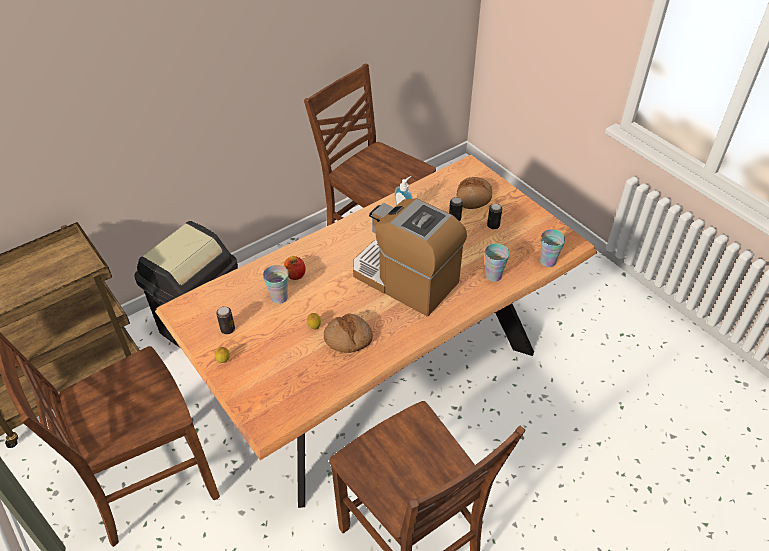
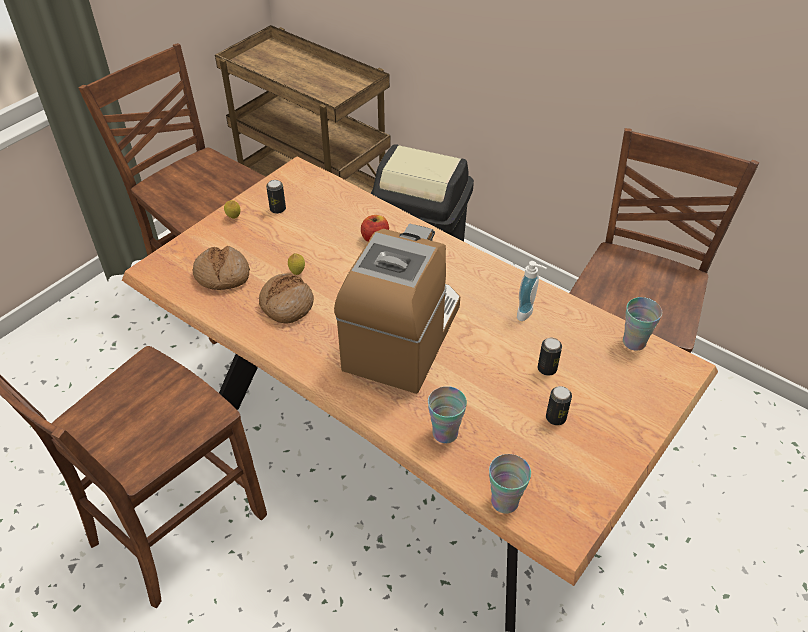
camera: 75 degrees right, 0 degrees up
cup [263,265,289,304] -> cup moved to [623,297,662,351]
bread [456,177,492,209] -> bread moved to [193,246,250,290]

